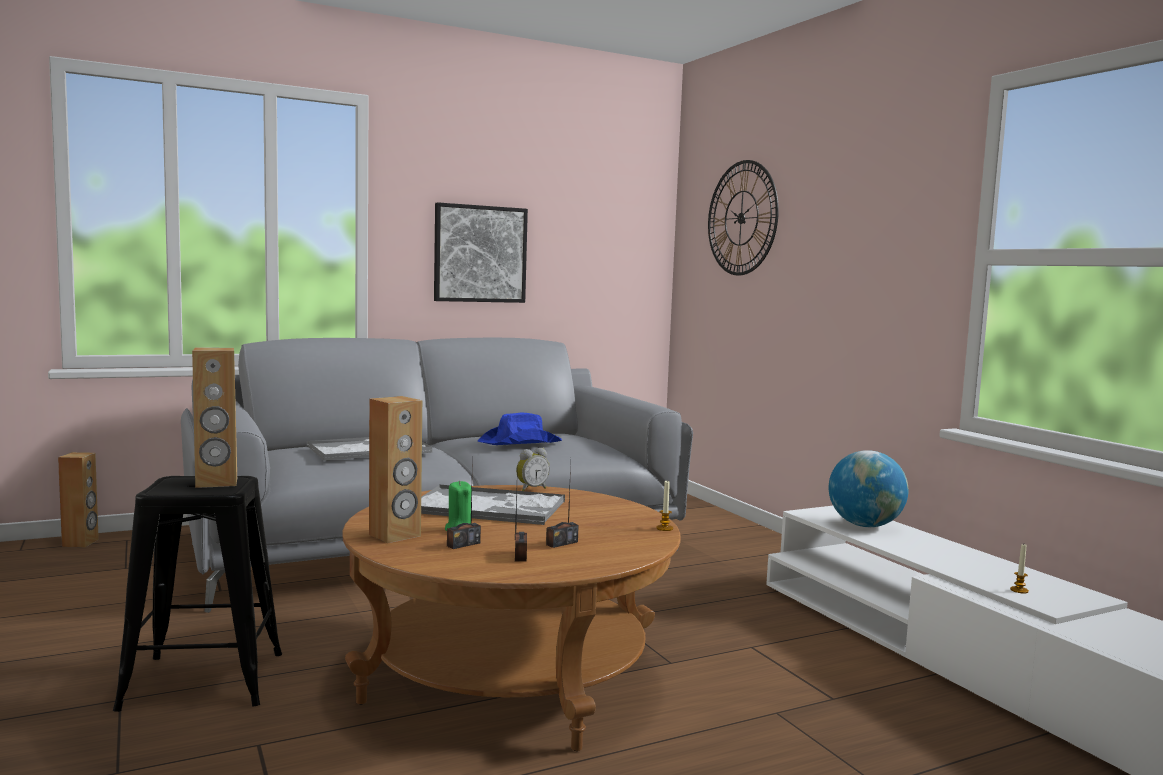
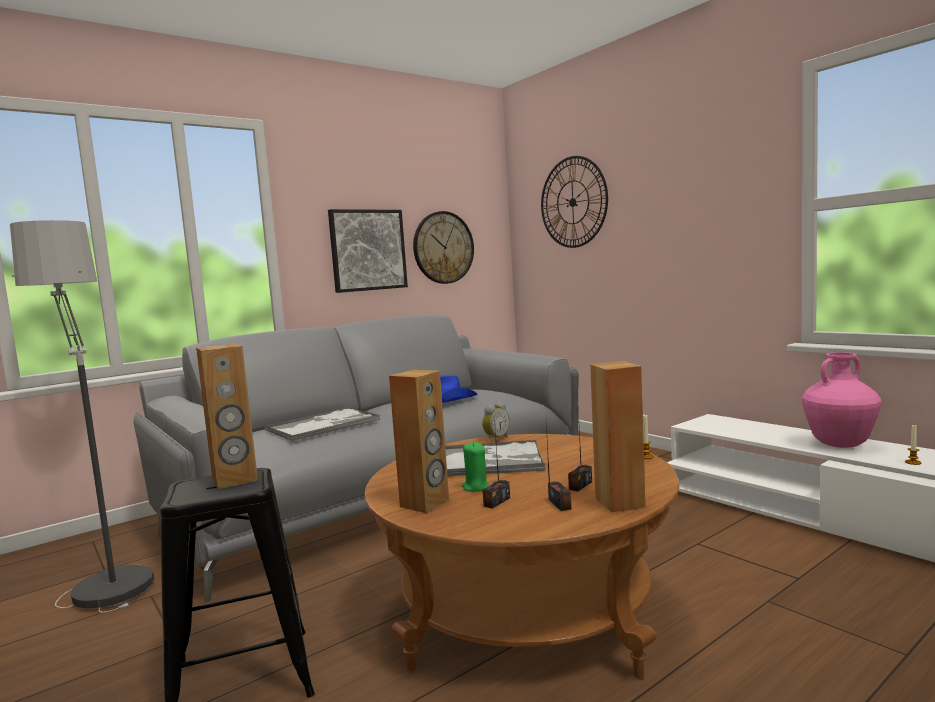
camera: 10 degrees left, 0 degrees up
brown speaker [58,452,99,547] -> brown speaker moved to [590,361,646,512]
globe [829,450,909,527] -> none
none -> floor lamp [10,220,154,613]
none -> wall clock [413,211,474,284]
none -> pink vase [802,352,881,448]

